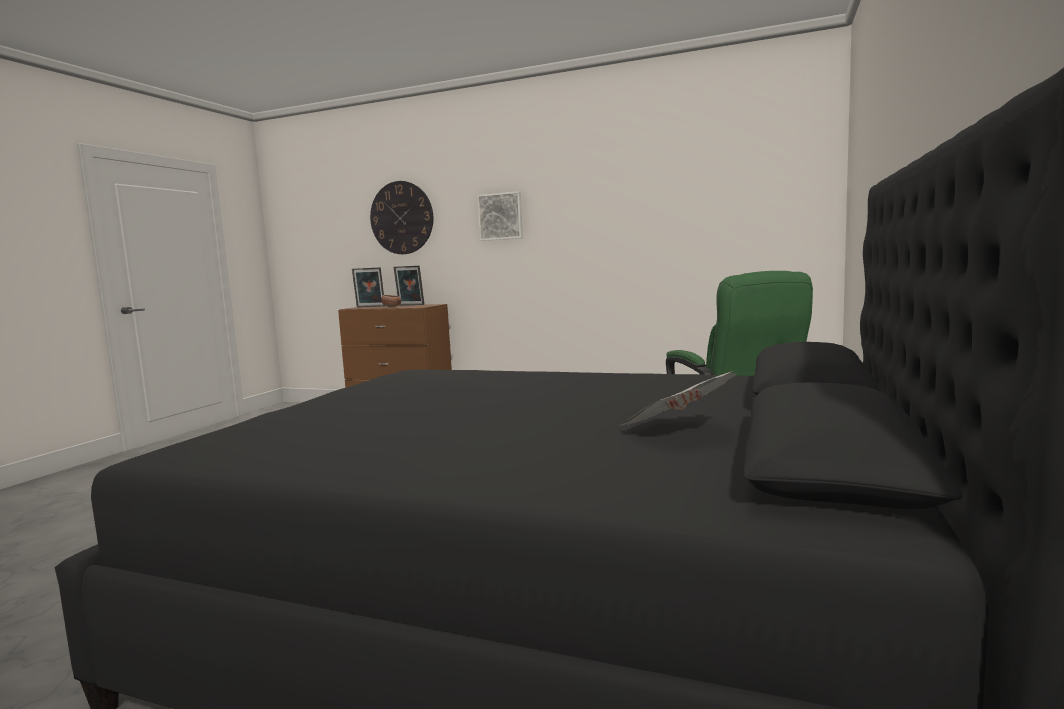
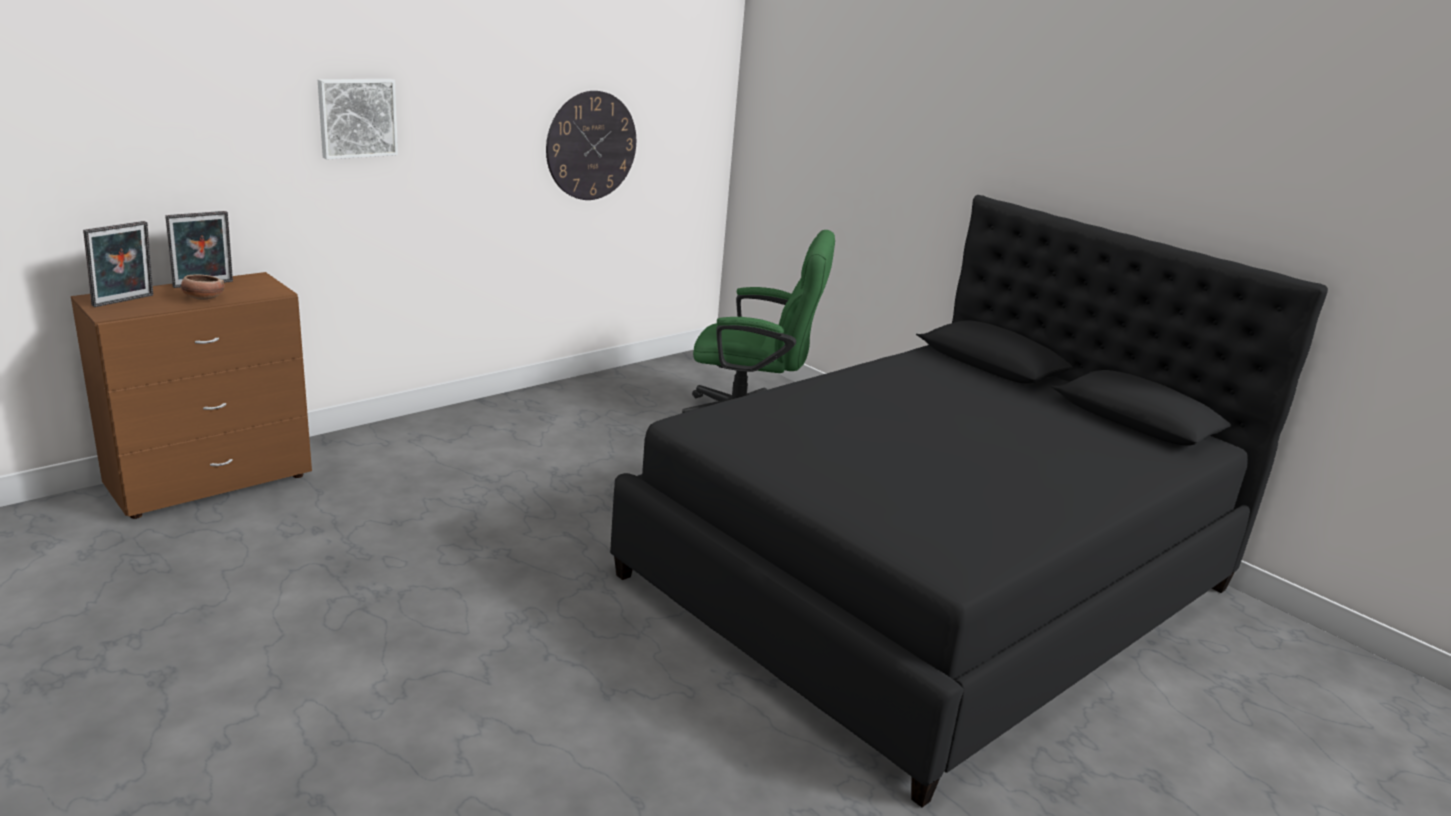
camera: 65 degrees left, 15 degrees up
wall clock [370,181,433,254] -> wall clock moved to [546,91,636,200]
newspaper [619,371,736,426] -> none

